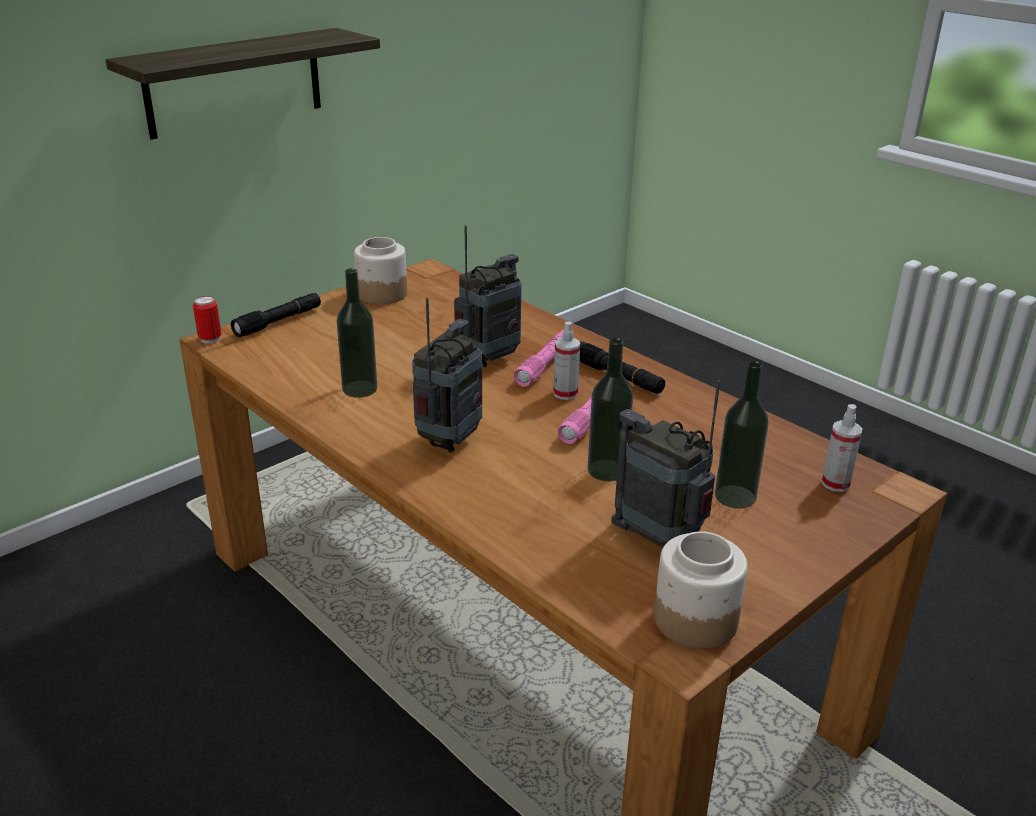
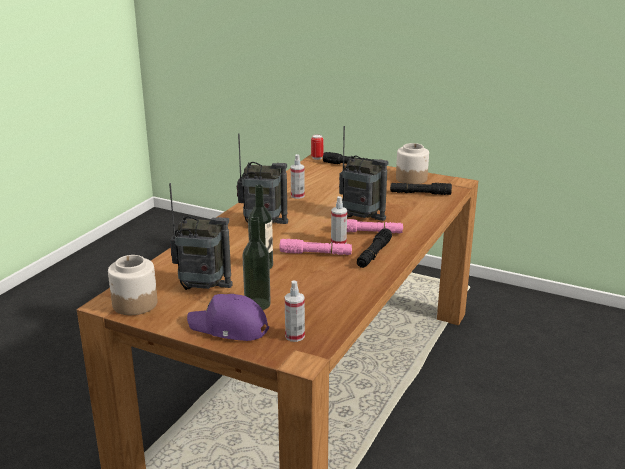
camera: 70 degrees right, 5 degrees down
shelf [106,28,380,140] -> none
bottle [337,268,377,398] -> spray bottle [291,154,305,199]
radio [611,380,720,548] -> radio turned 75 degrees clockwise [169,183,233,290]
none -> purple cap [187,294,269,341]
none -> black flashlight [390,183,452,195]

